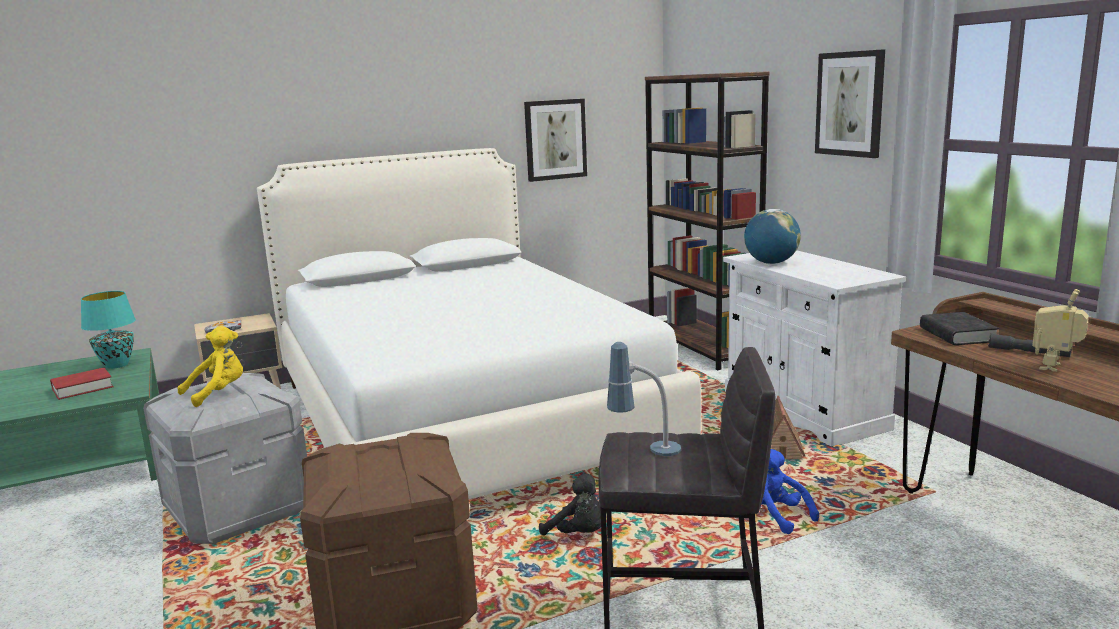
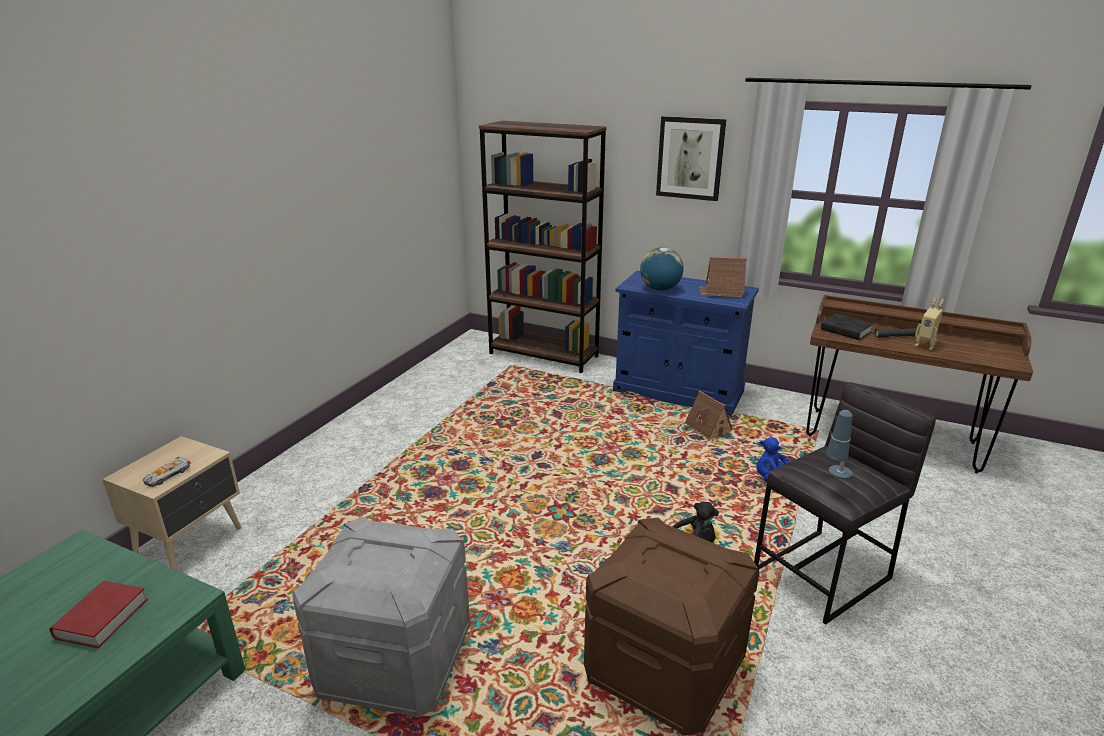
camera: 40 degrees left, 10 degrees up
turquoise table lamp [81,291,136,369] -> none
yellow plush toy [177,326,243,407] -> none
white bed [257,148,701,499] -> none
picture [524,99,587,182] -> none
white cabinet [723,250,906,446] -> blue cabinet [613,271,759,416]
toy robot [1032,289,1089,372] -> toy robot turned 45 degrees counterclockwise [915,297,945,350]
none -> toy house [699,257,747,297]

